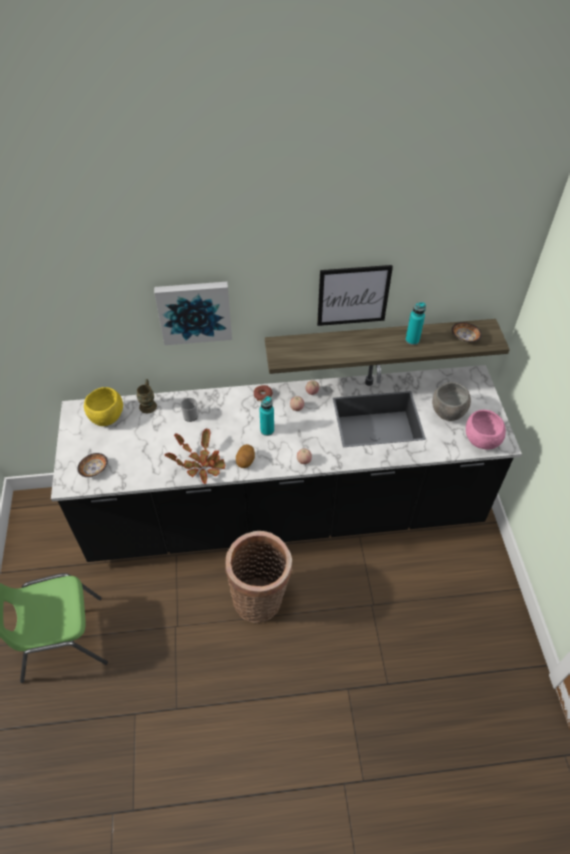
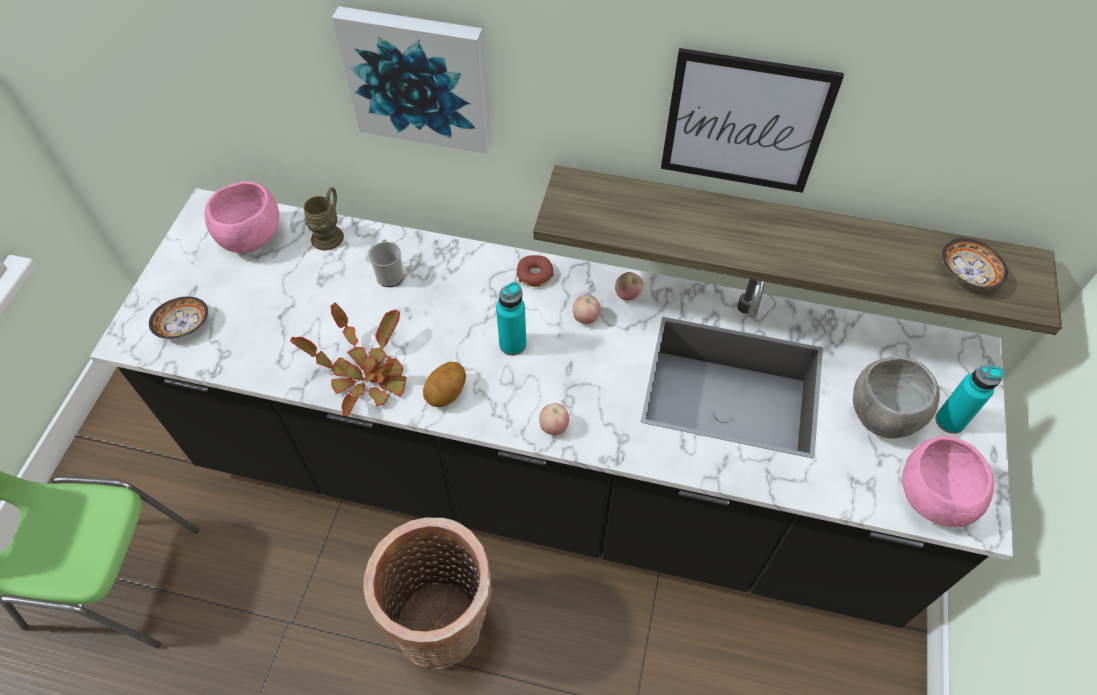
camera: 20 degrees right, 5 degrees up
yellow bowl [84,387,123,426] -> pink bowl [205,182,279,253]
turquoise bottle [406,302,426,345] -> turquoise bottle moved to [936,365,1004,434]

